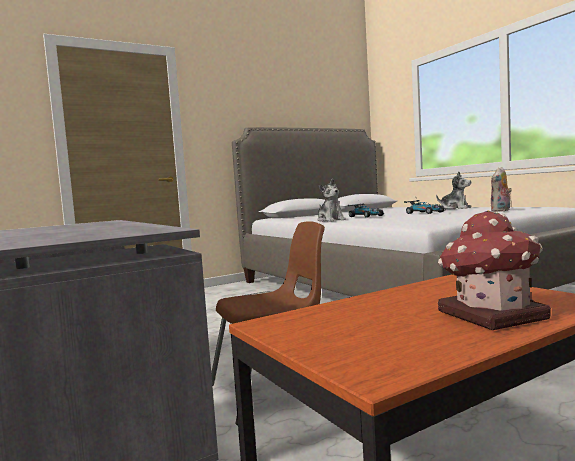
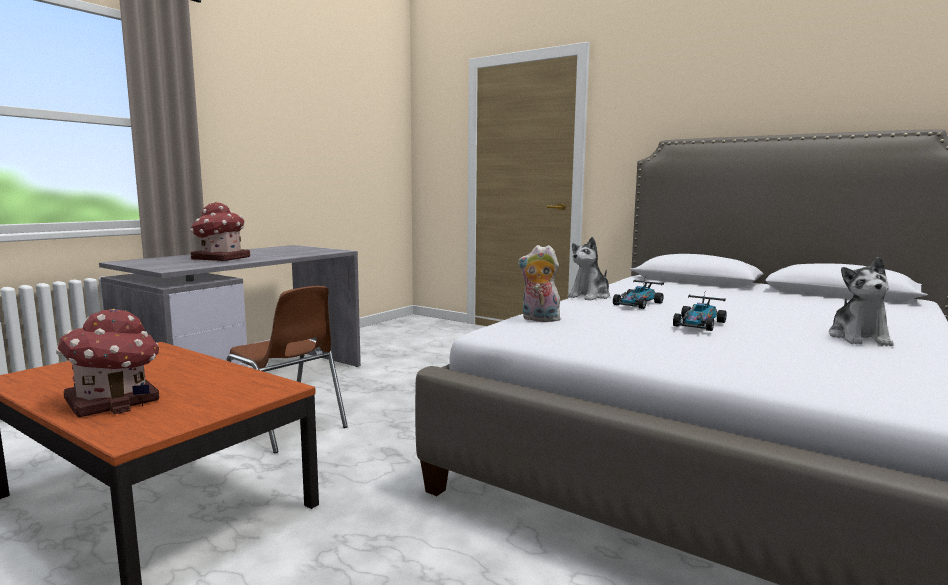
camera: 65 degrees right, 5 degrees up
plush toy [491,167,512,212] -> plush toy moved to [518,245,560,322]
none -> toy house [190,202,250,261]

